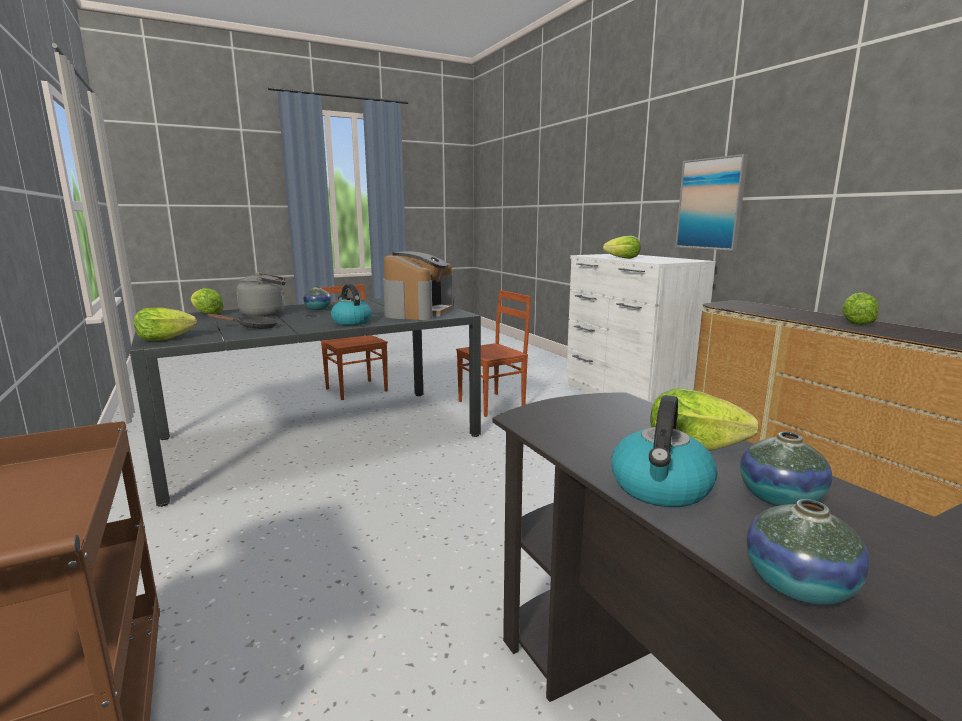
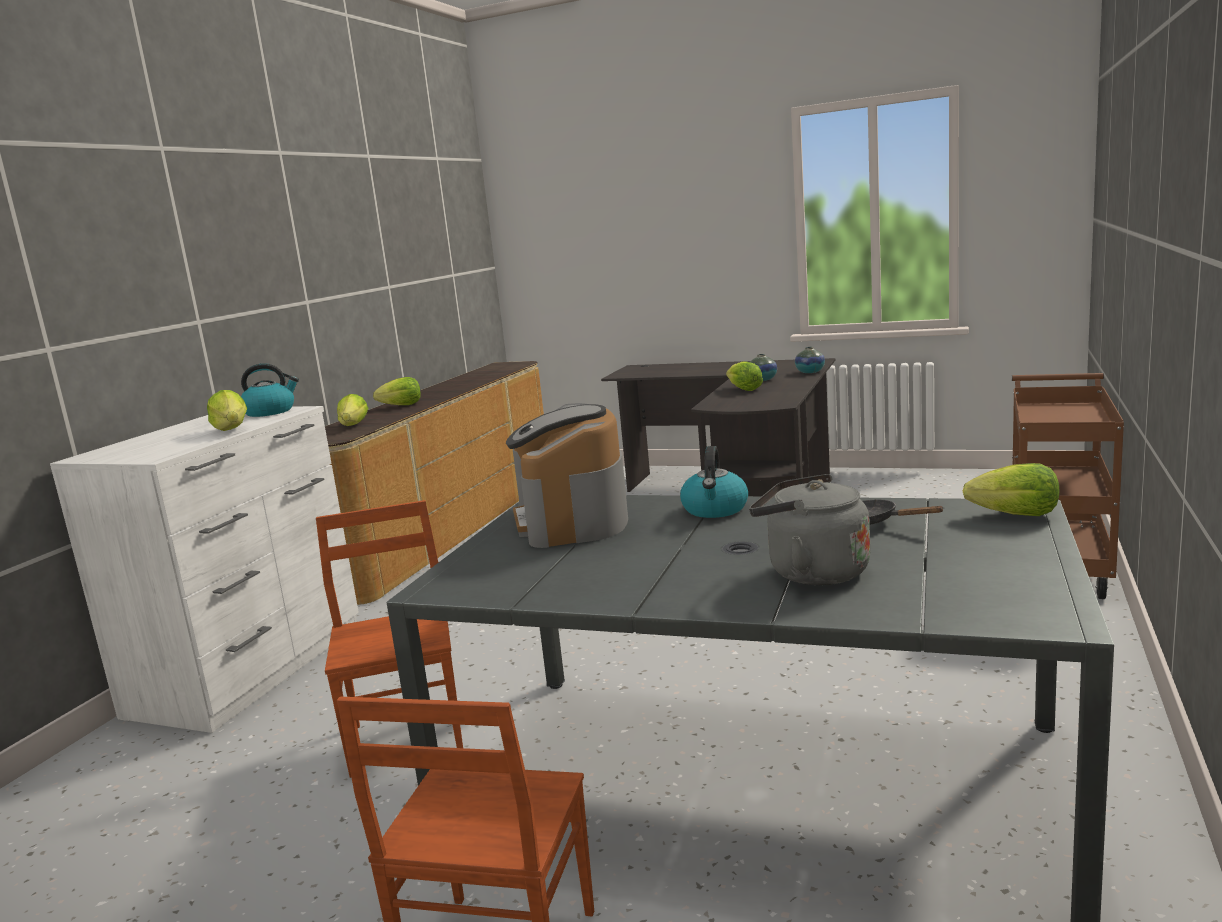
camera: 130 degrees left, 0 degrees up
lettuce [191,288,224,314] -> lettuce moved to [337,394,368,426]
vase [303,286,331,310] -> none
coffee machine [383,251,453,320] -> coffee machine turned 75 degrees counterclockwise [506,403,628,548]
brown chair [456,290,531,417] -> brown chair turned 60 degrees clockwise [316,500,463,778]
kettle [611,395,717,507] -> kettle moved to [241,363,299,417]
picture [675,154,748,251] -> none

